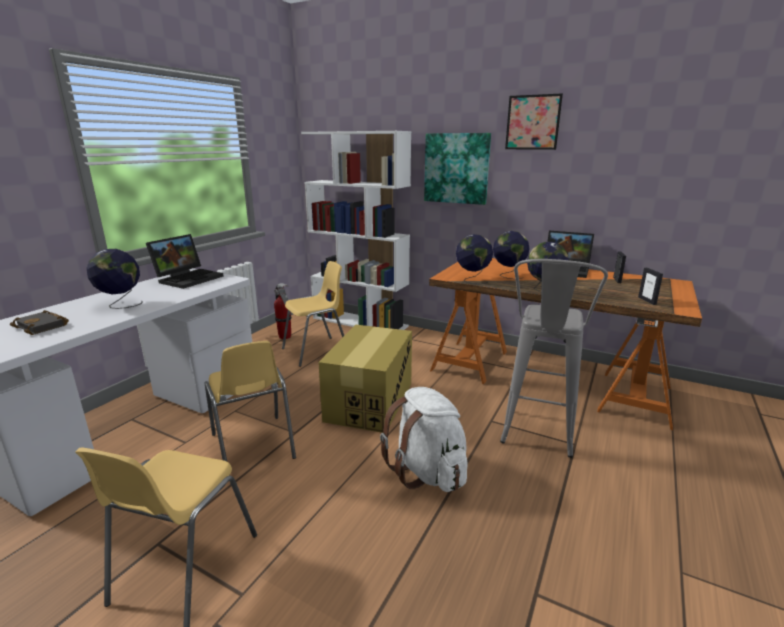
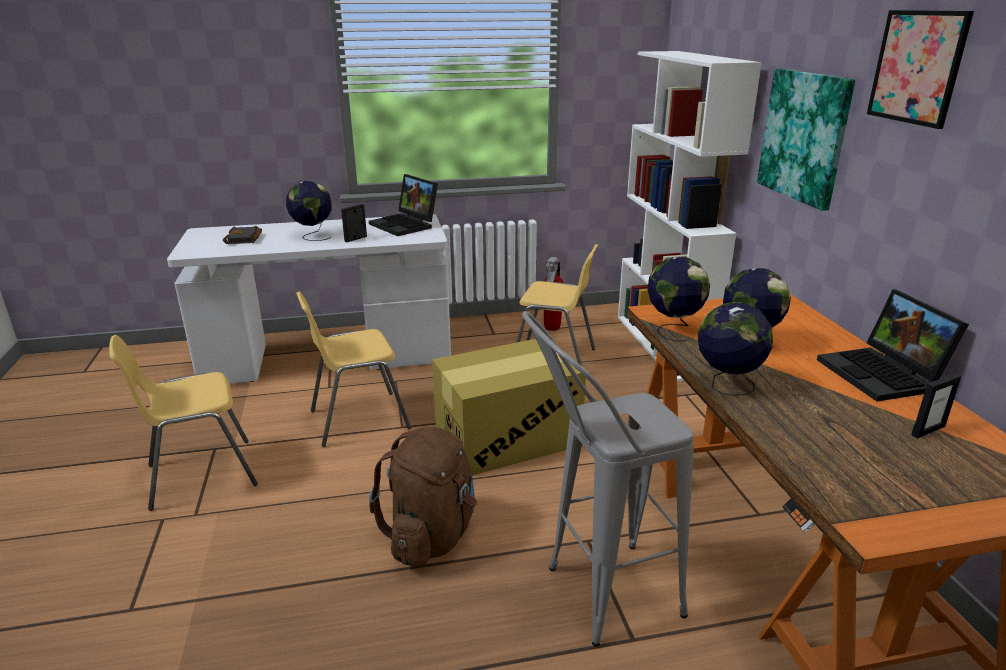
camera: 50 degrees right, 5 degrees up
laptop [146,234,224,289] -> laptop turned 60 degrees clockwise [369,174,438,236]
yellow chair [205,341,296,476] -> yellow chair turned 45 degrees clockwise [296,292,411,447]
white backpack [380,387,467,492] -> brown backpack [369,426,477,567]
picture frame [638,268,663,305] -> picture frame moved to [341,204,367,242]

